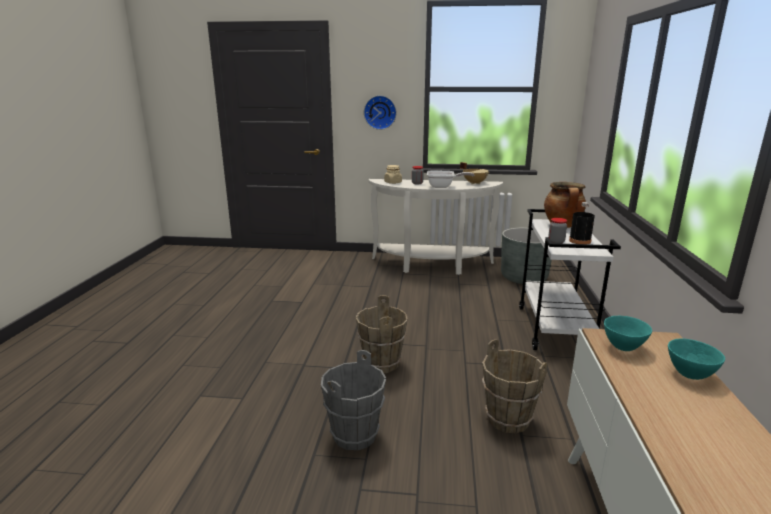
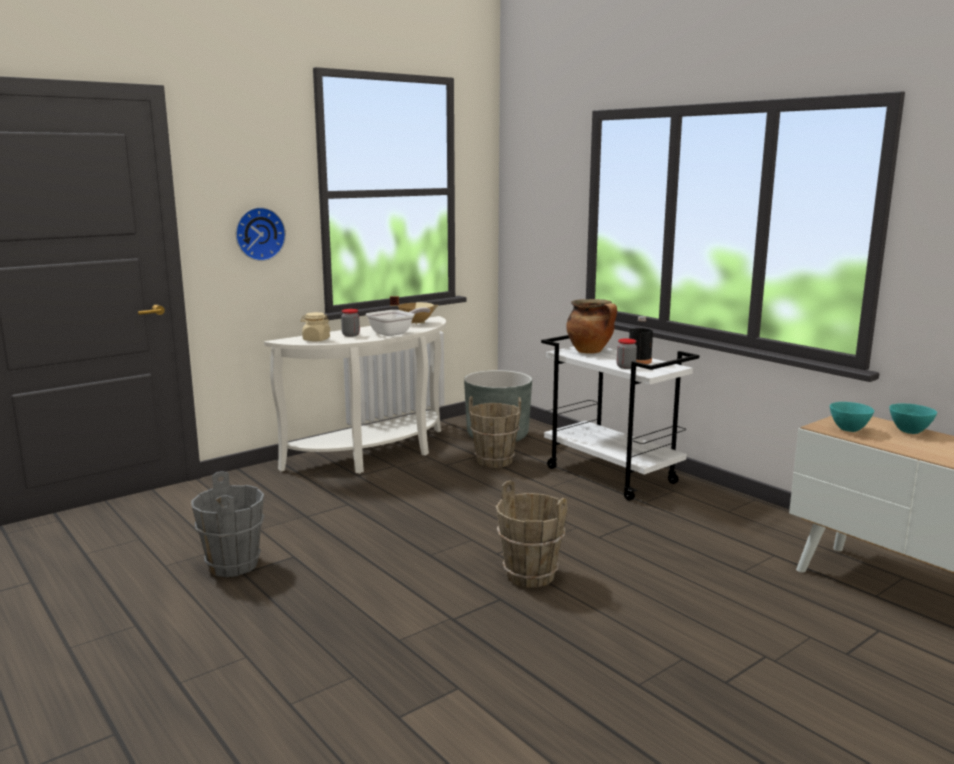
camera: 45 degrees left, 5 degrees down
grey bucket [321,350,386,451] -> grey bucket moved to [191,471,264,577]
brown bucket [482,339,548,433] -> brown bucket moved to [469,396,521,468]

